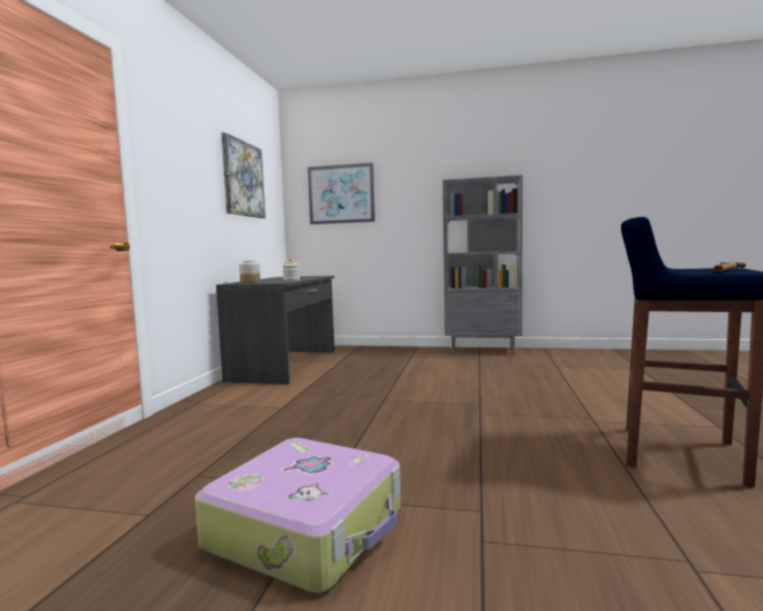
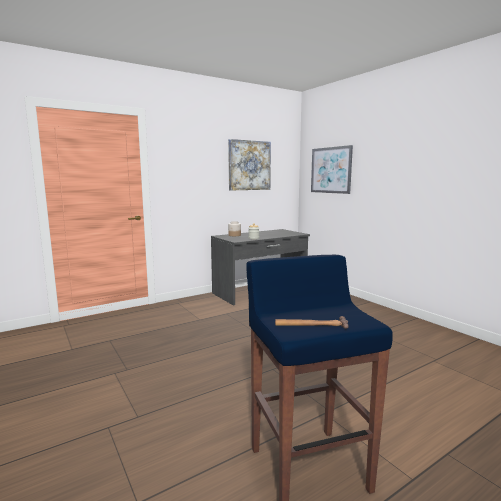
camera: 45 degrees right, 5 degrees up
suitcase [195,438,401,593] -> none
grey bookcase [443,175,523,355] -> none

